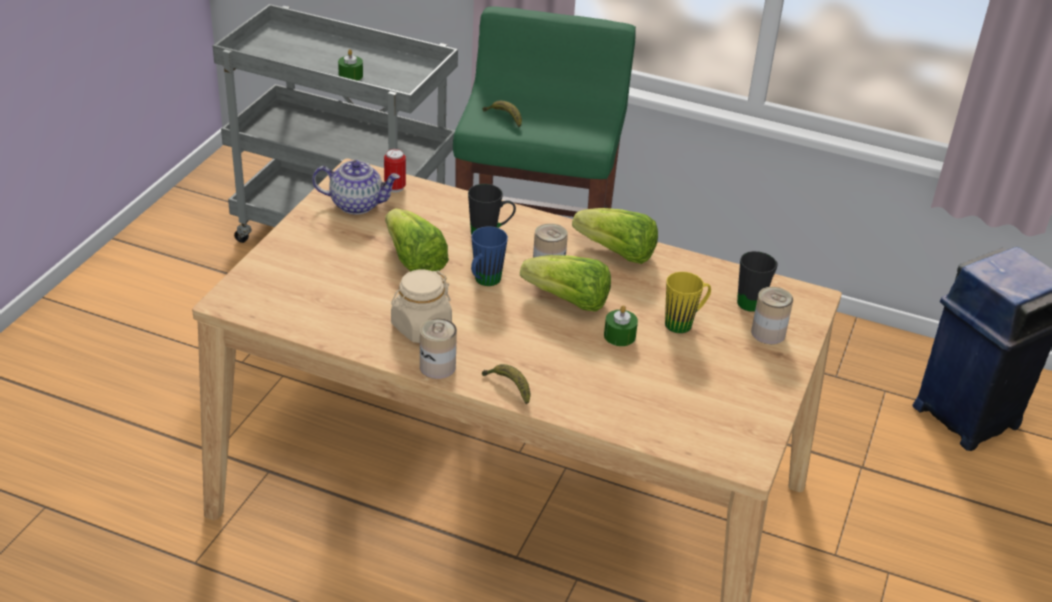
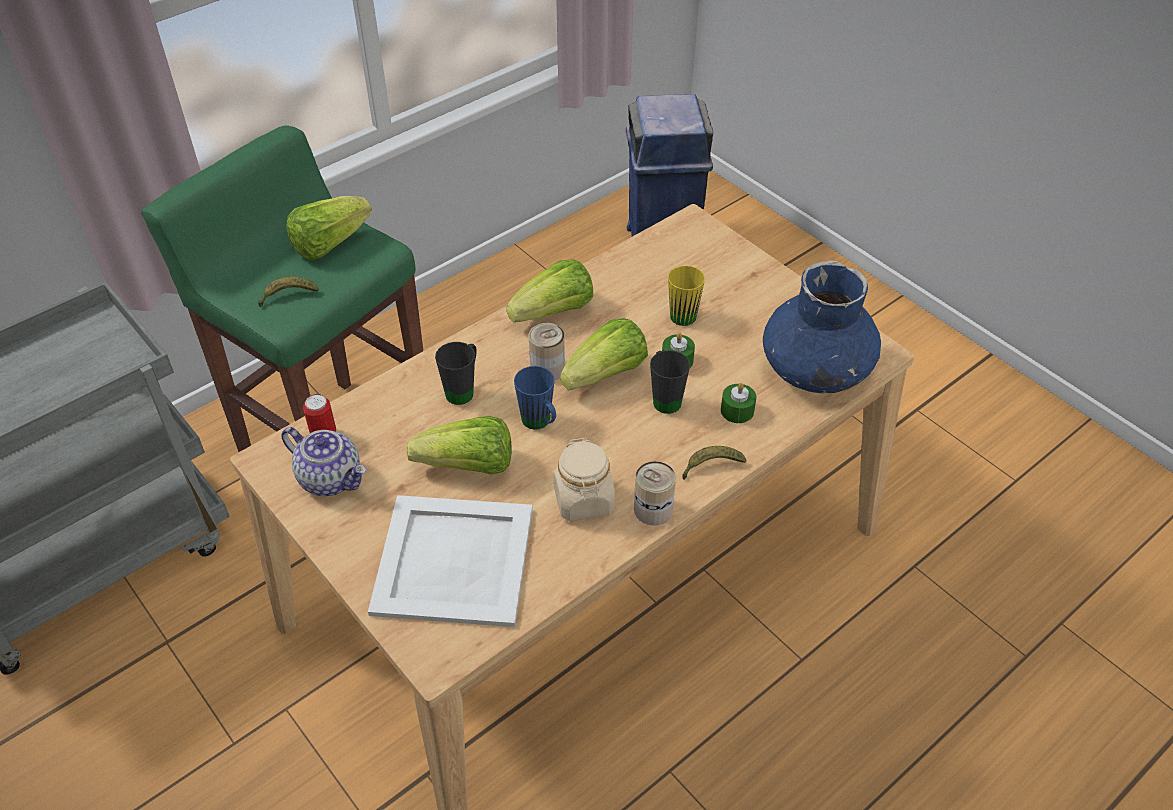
camera: 60 degrees left, 10 degrees up
teapot [312,160,400,215] -> teapot turned 90 degrees clockwise [281,427,366,496]
green candle [338,49,363,81] -> green candle moved to [721,383,756,423]
black mug [737,251,778,312] -> black mug moved to [650,350,690,414]
can [751,287,793,344] -> none
none -> lettuce [287,196,372,260]
none -> white tray [368,495,532,627]
none -> blue vase [763,260,881,393]

